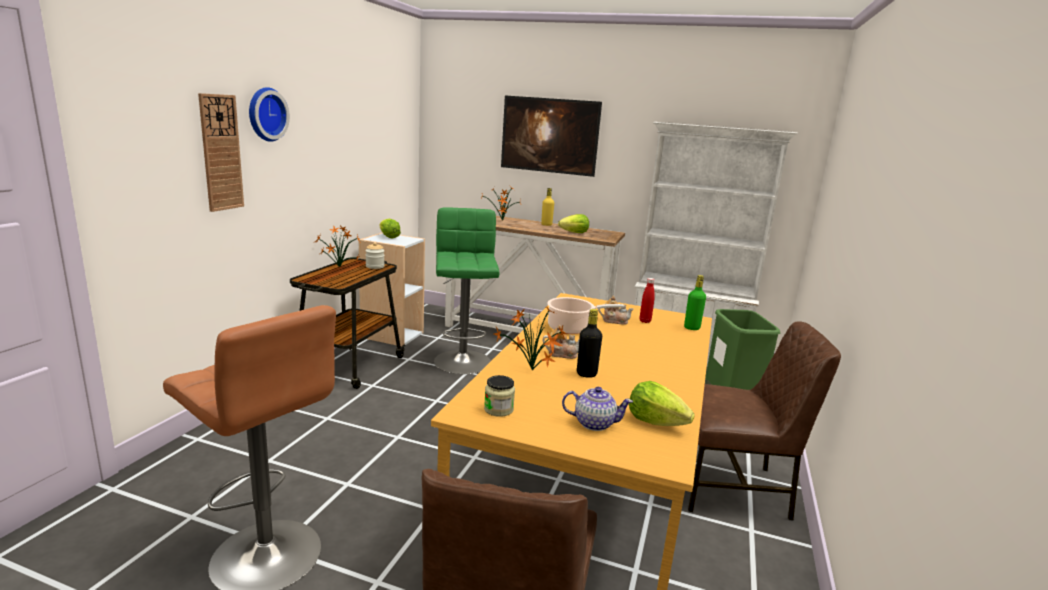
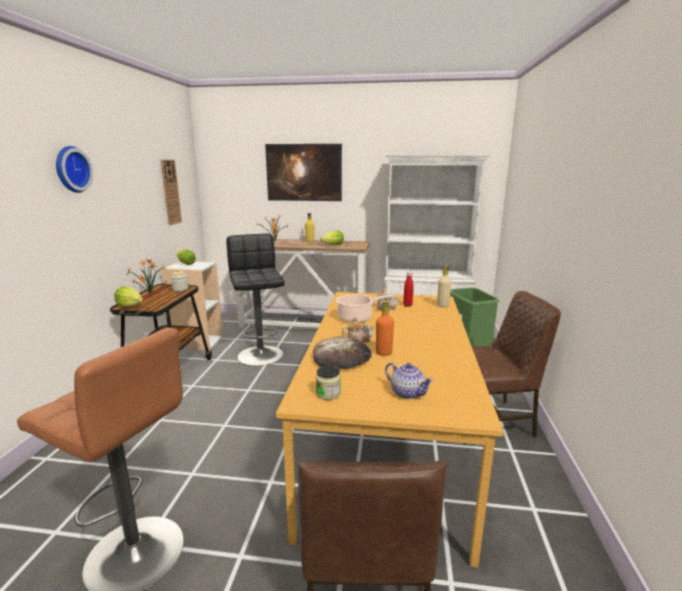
camera: 10 degrees left, 0 degrees up
wall clock [198,93,244,212] -> wall clock moved to [161,160,182,225]
green stool [434,207,499,374] -> black stool [226,234,285,366]
potted plant [494,306,567,371] -> bread [313,337,372,369]
teapot [562,387,633,431] -> teapot turned 45 degrees clockwise [385,363,434,399]
black bottle [577,309,602,378] -> orange bottle [376,301,394,356]
lettuce [629,381,695,426] -> lettuce moved to [114,286,143,307]
green bottle [684,275,706,330] -> beige bottle [437,266,451,307]

